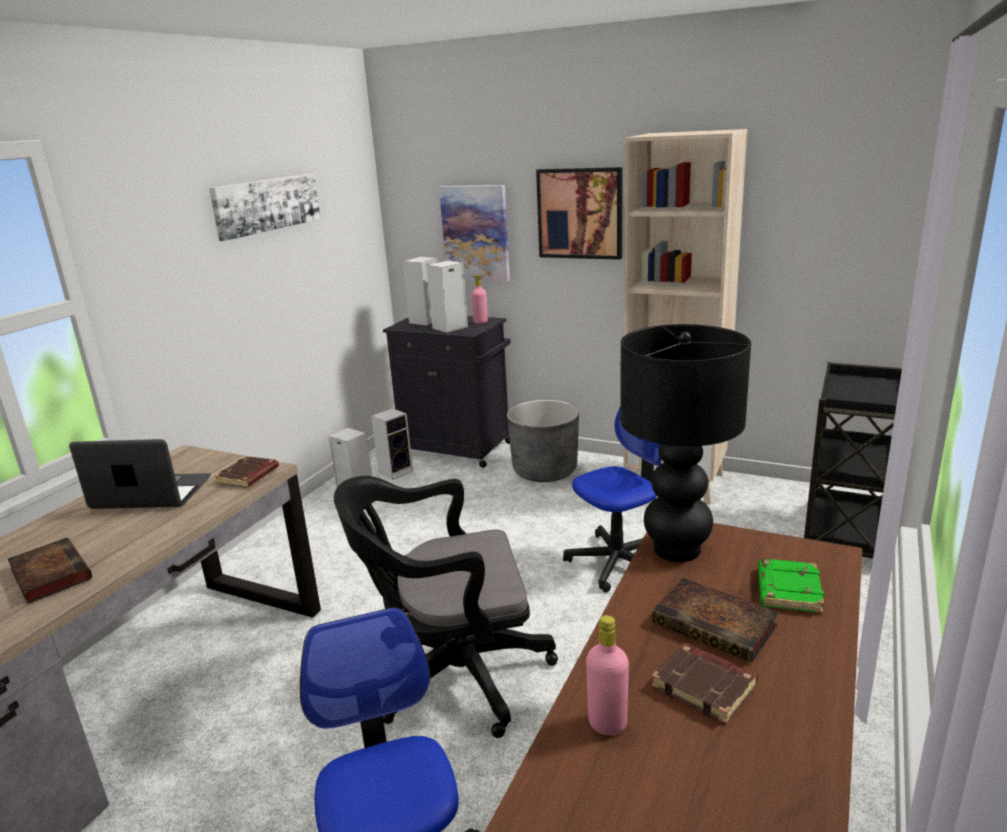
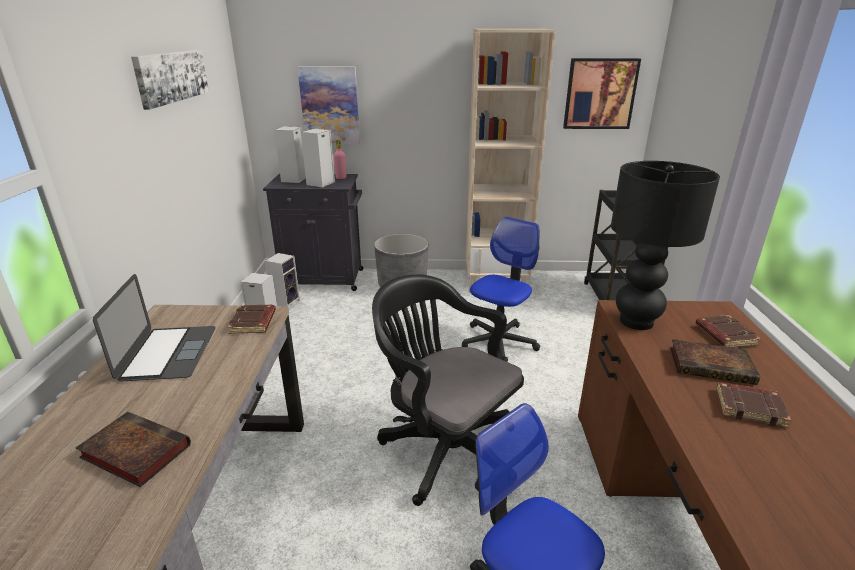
camera: 25 degrees left, 5 degrees up
laptop [69,439,211,509] -> laptop turned 105 degrees clockwise [93,274,216,382]
black office chair [334,476,558,738] -> black office chair turned 75 degrees clockwise [372,274,524,506]
picture [536,167,623,260] -> picture moved to [563,58,641,129]
pink bottle [586,615,629,735] -> none
green book [758,559,824,613] -> brown book [695,315,761,348]

